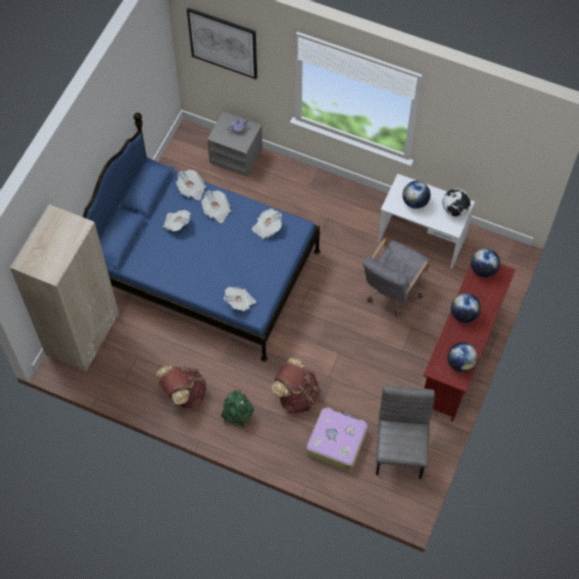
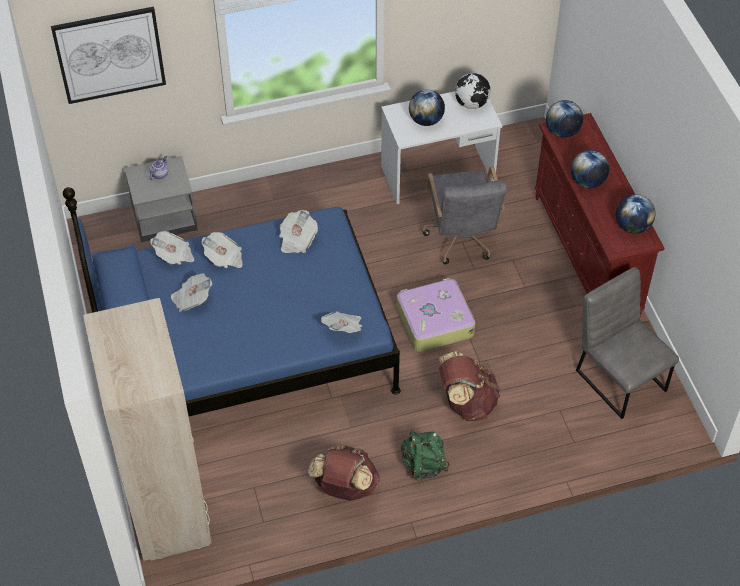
camera: 40 degrees left, 10 degrees down
suitcase [306,407,368,471] -> suitcase moved to [397,278,475,352]

